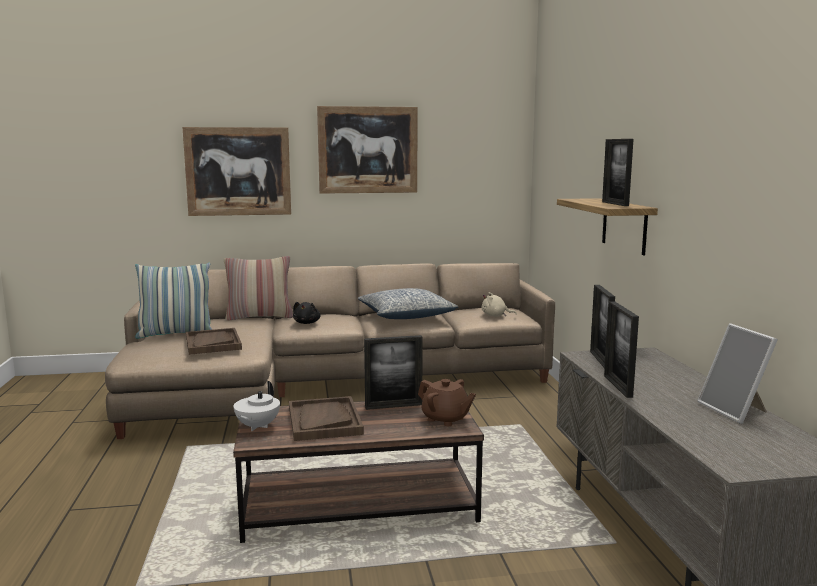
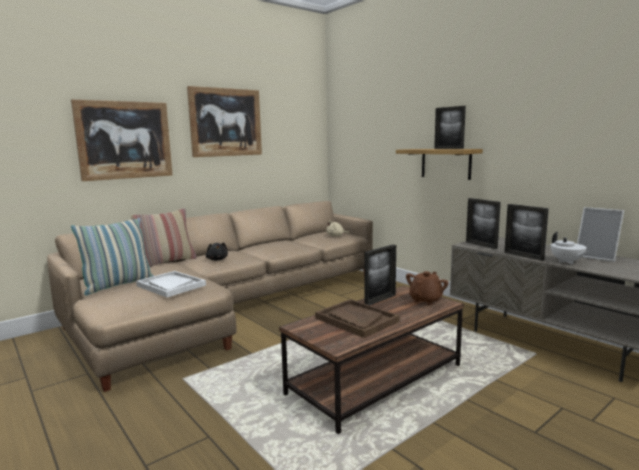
camera: 30 degrees left, 0 degrees up
brown tray [186,328,242,355] -> white tray [136,271,206,297]
white teapot [234,381,280,431] -> white teapot moved to [551,232,588,264]
pillow [358,288,458,319] -> none
brown teapot [418,379,476,426] -> brown teapot turned 60 degrees counterclockwise [406,271,448,305]

